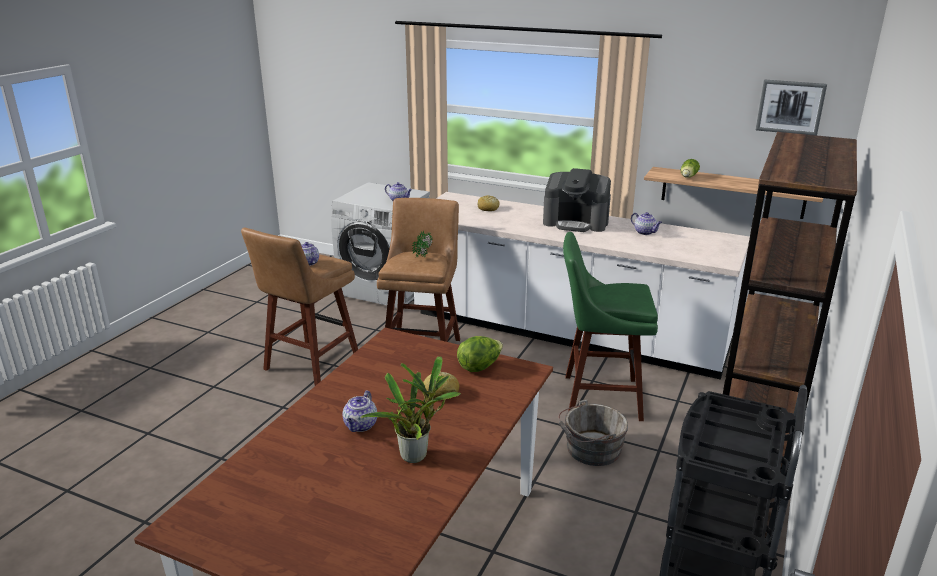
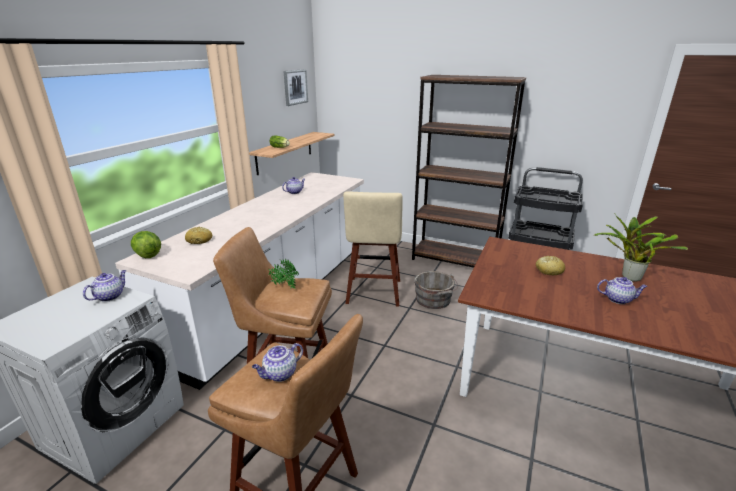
camera: 90 degrees left, 0 degrees up
lettuce [457,336,503,372] -> lettuce moved to [131,231,161,258]
coffee machine [543,168,611,232] -> none
green stool [563,232,658,421] -> beige stool [343,191,403,307]

